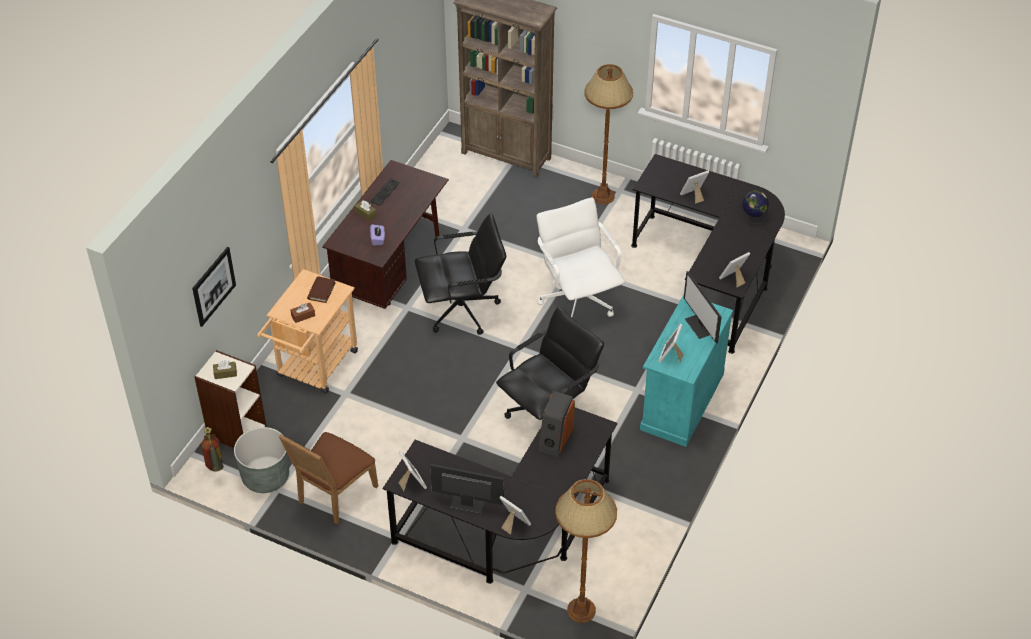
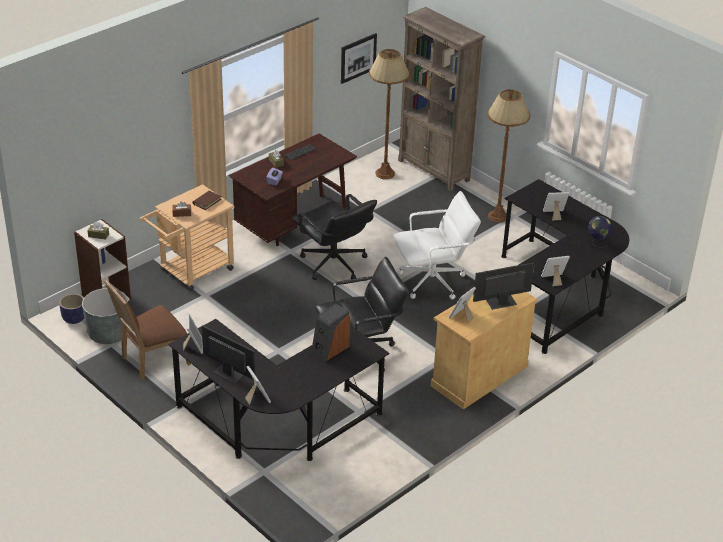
camera: 20 degrees right, 10 degrees down
picture [192,247,236,327] -> picture moved to [341,33,377,84]
fire extinguisher [201,427,224,472] -> planter [59,294,84,324]
black office chair [415,213,506,335] -> black office chair turned 45 degrees clockwise [292,194,377,280]
white office chair [536,197,625,317] -> white office chair turned 75 degrees clockwise [393,191,481,299]
brown floor lamp [555,479,617,623] -> brown floor lamp moved to [369,49,410,179]
turquoise cabinet [640,295,733,447] -> beige cabinet [431,292,537,409]
monitor [684,271,722,344] -> monitor turned 75 degrees clockwise [473,262,534,310]

